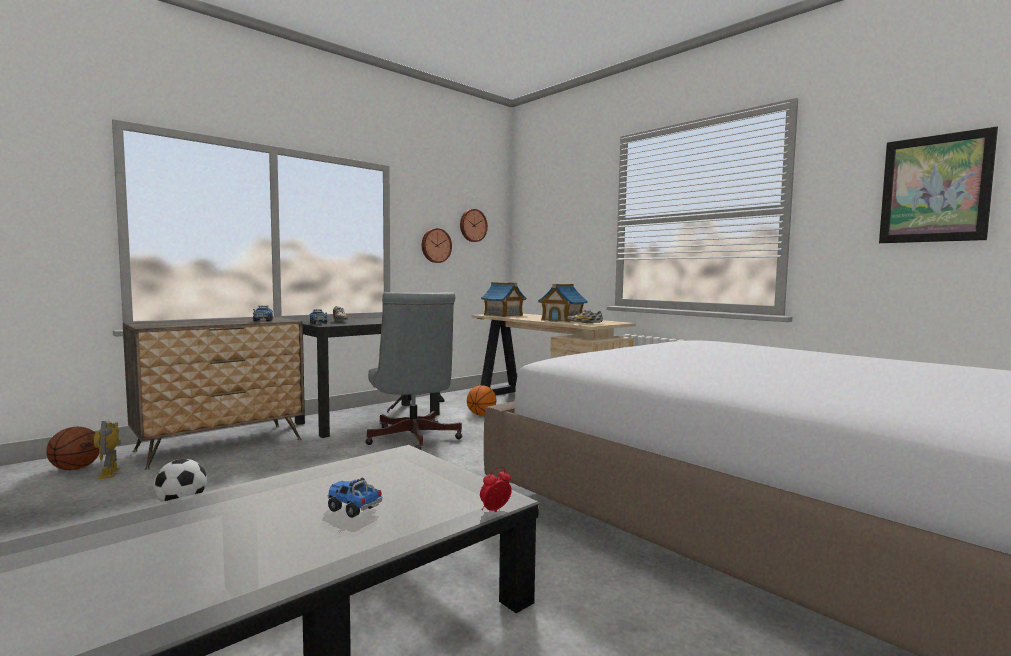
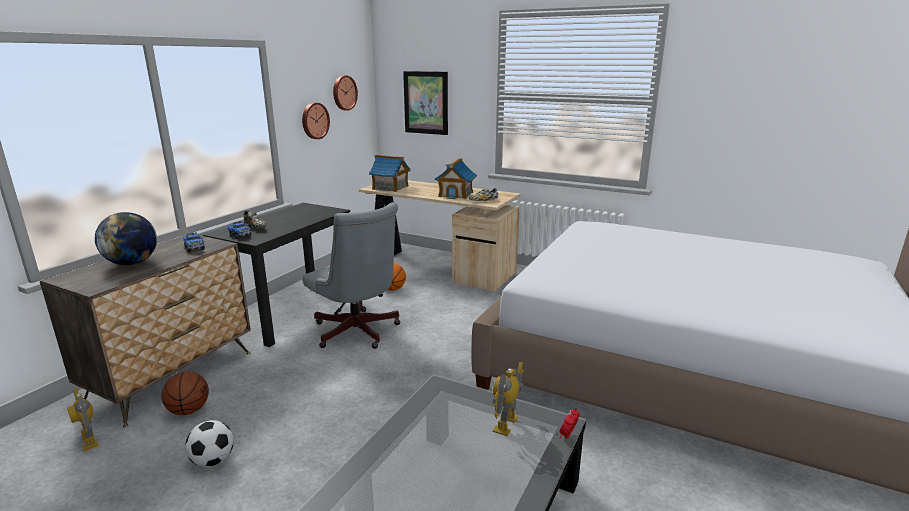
camera: 20 degrees left, 15 degrees up
basketball [46,427,99,470] -> basketball moved to [161,372,209,415]
toy truck [328,478,382,518] -> none
picture [879,126,998,243] -> picture moved to [403,71,448,135]
none -> globe [95,212,157,265]
none -> toy robot [493,362,524,436]

